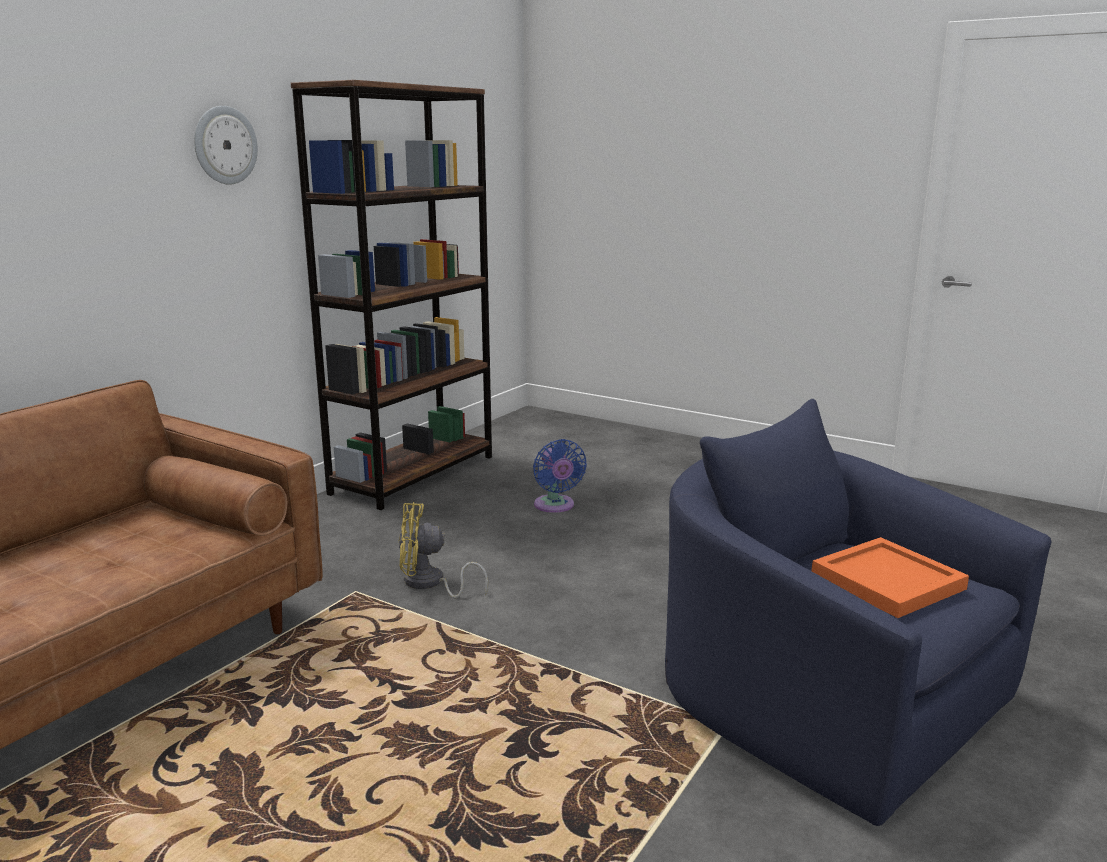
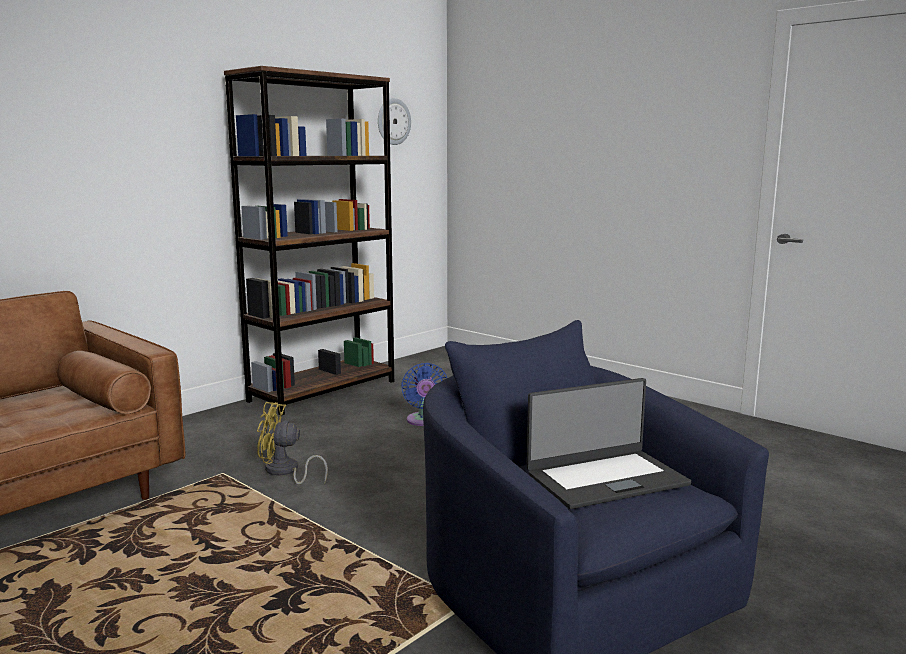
camera: 10 degrees right, 5 degrees down
wall clock [194,106,258,185] -> wall clock moved to [378,98,411,145]
orange tray [812,537,969,618] -> laptop [526,378,691,509]

